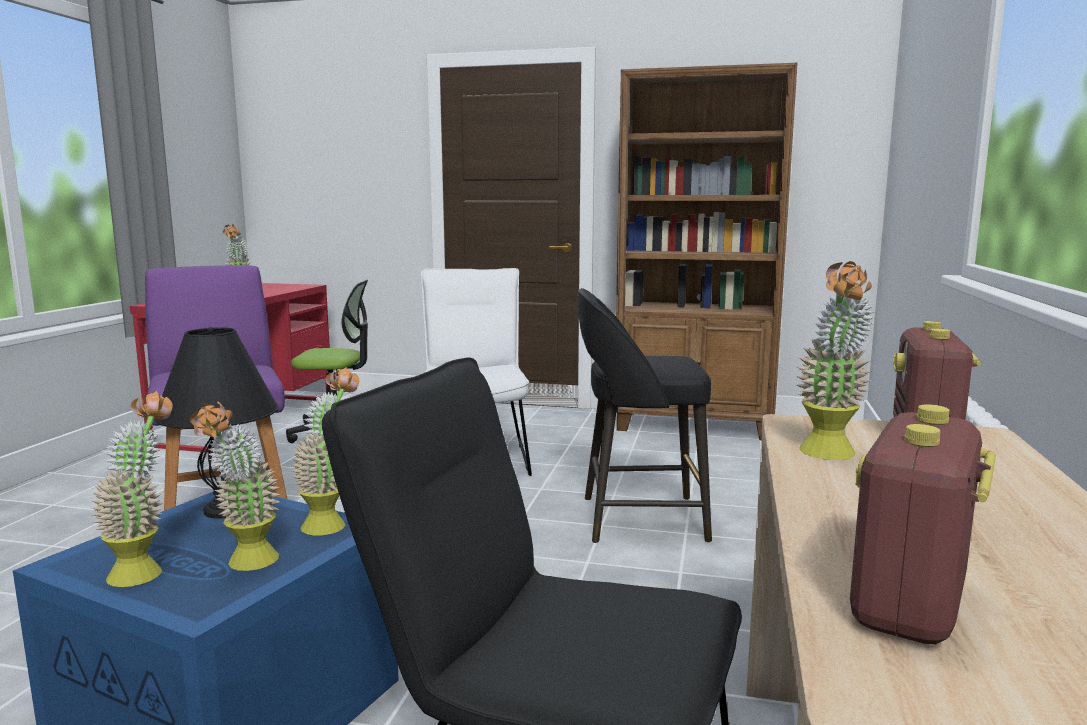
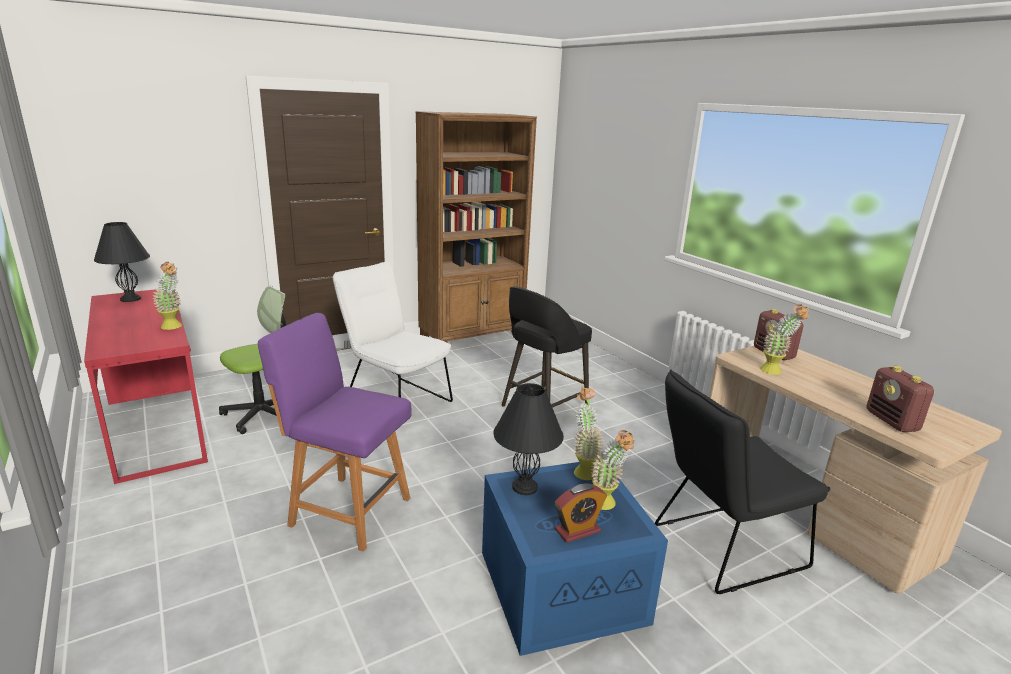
camera: 45 degrees left, 10 degrees up
potted plant [91,391,173,587] -> alarm clock [555,483,607,543]
none -> black table lamp [94,222,150,302]

